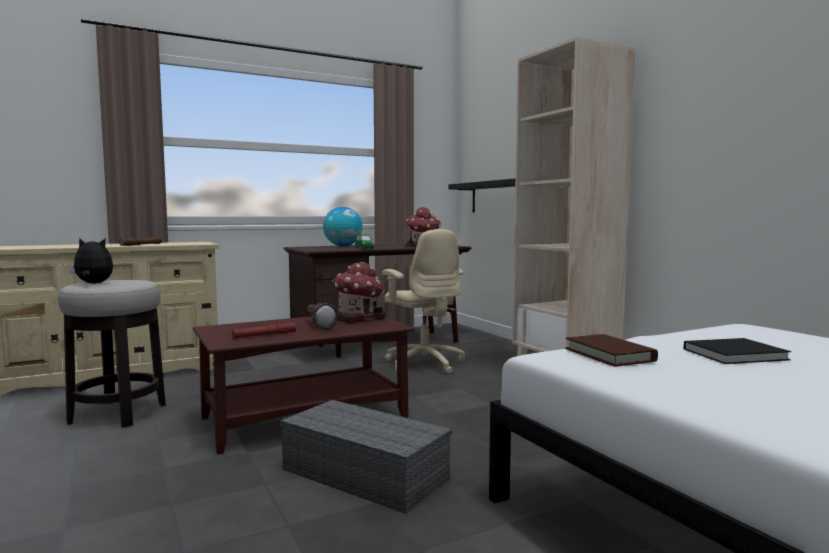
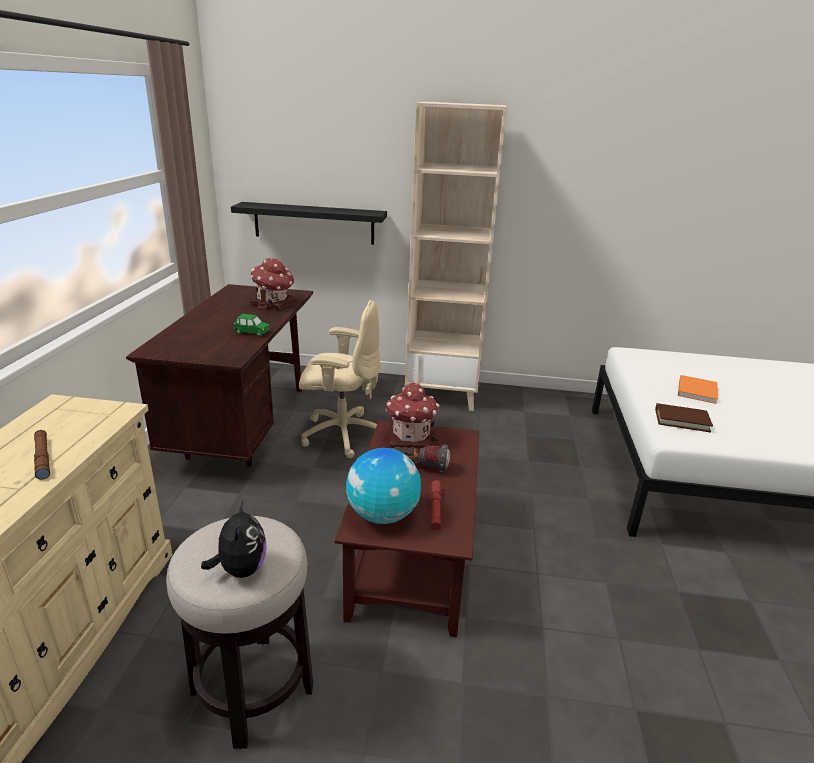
camera: 55 degrees left, 20 degrees up
plush toy [66,238,113,284] -> plush toy turned 135 degrees clockwise [201,501,267,578]
grey storage box [280,400,452,514] -> none
globe [323,207,363,246] -> globe moved to [346,448,421,524]
black book [684,338,791,364] -> orange book [678,375,718,404]

